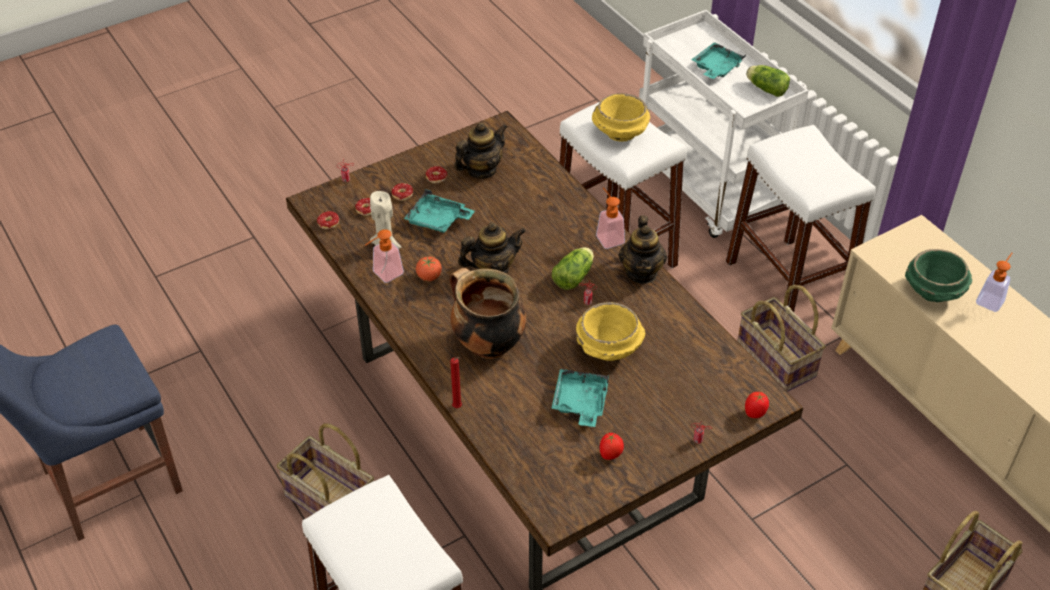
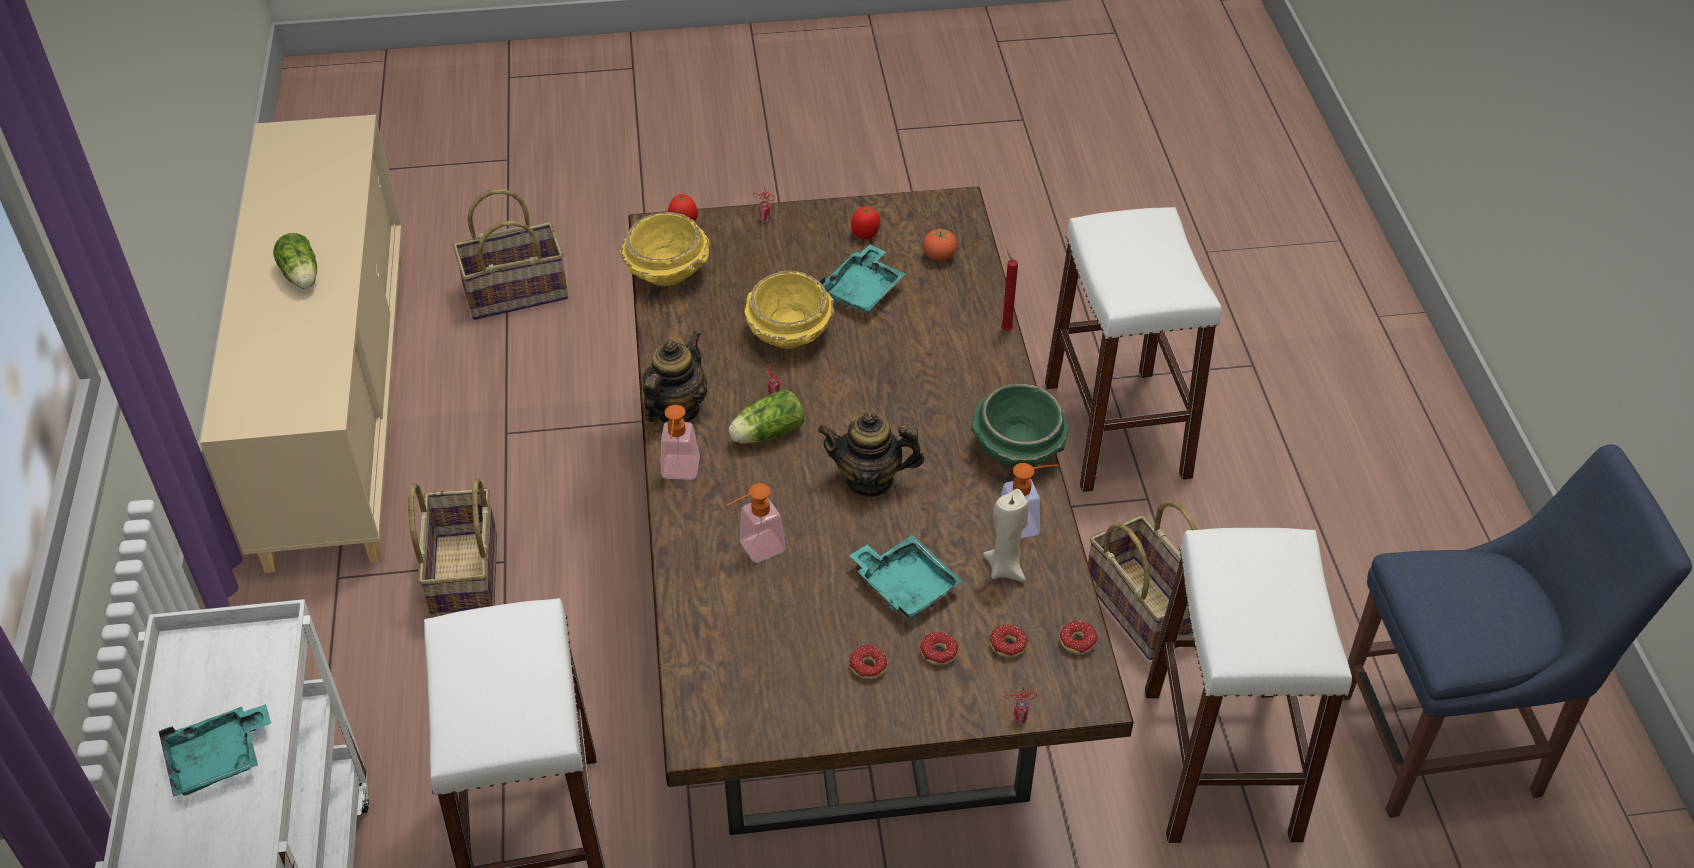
camera: 155 degrees left, 0 degrees up
tomato [416,257,442,281] -> tomato moved to [923,229,957,261]
cooking pot [450,268,526,359] -> none
teapot [454,123,508,179] -> none
yellow bowl [592,93,650,142] -> yellow bowl moved to [620,212,709,286]
white stool [726,125,876,312] -> white stool moved to [1145,528,1352,843]
lettuce [746,65,790,97] -> lettuce moved to [273,233,317,289]
green bowl [905,249,972,302] -> green bowl moved to [971,384,1069,467]
soap dispenser [976,253,1013,312] -> soap dispenser moved to [727,483,786,563]

